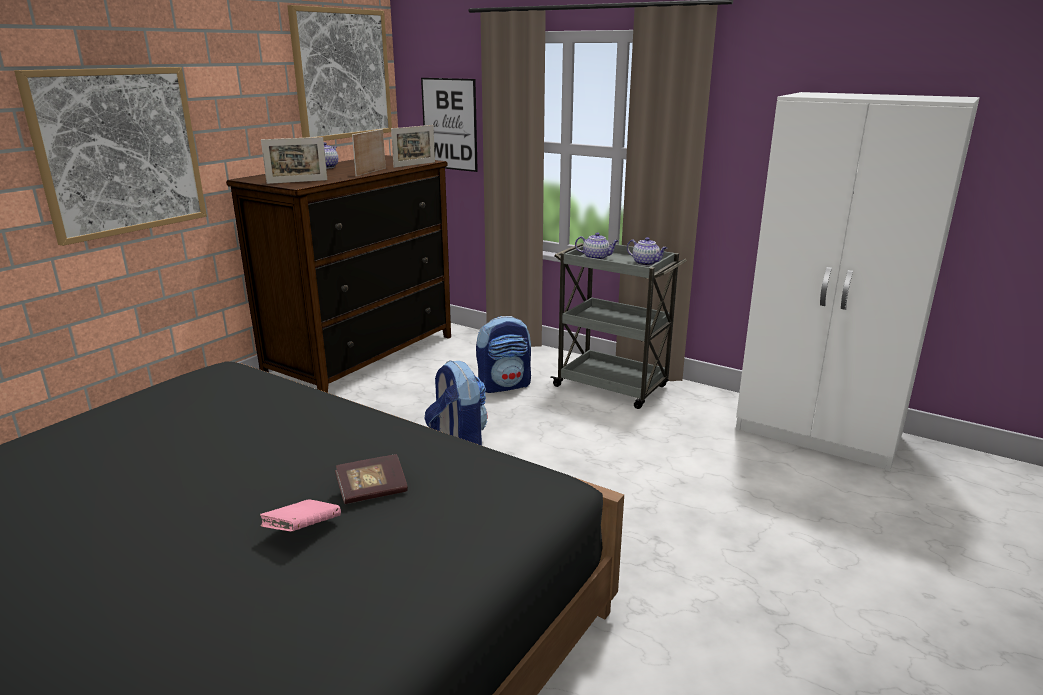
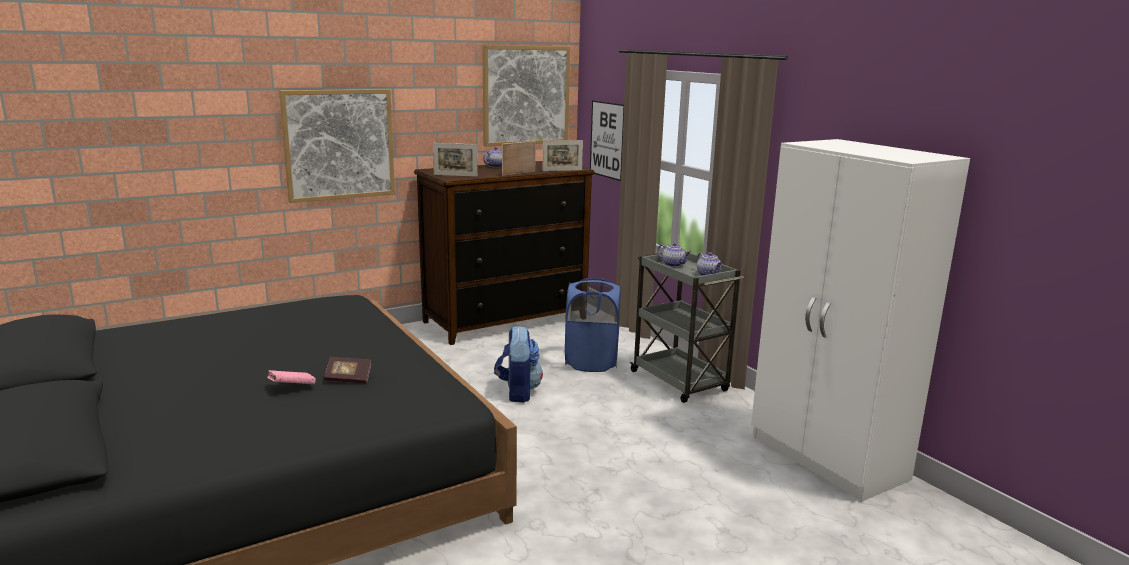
camera: 25 degrees right, 5 degrees down
backpack [476,316,531,393] -> blue laundry basket [565,278,621,372]

